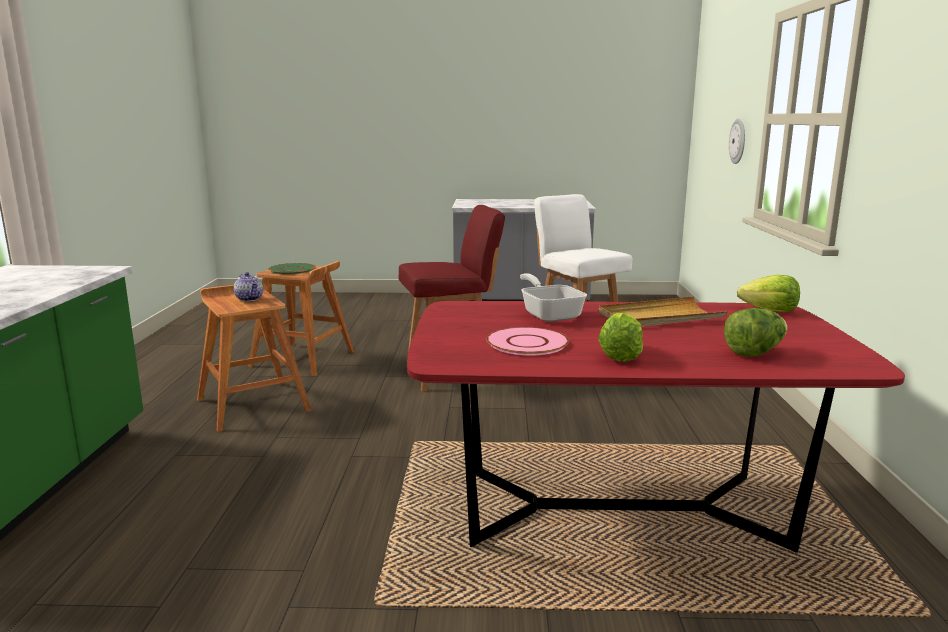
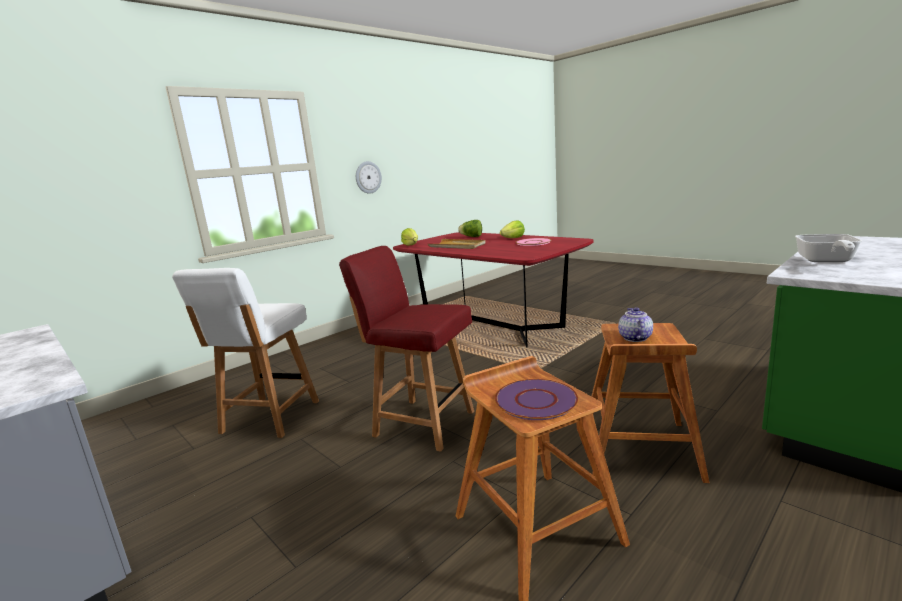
camera: 135 degrees left, 0 degrees up
green plate [268,263,316,274] -> purple plate [495,379,579,420]
frying pan [520,273,587,322] -> frying pan moved to [795,234,862,262]
wall clock [729,119,745,164] -> wall clock moved to [356,161,382,194]

